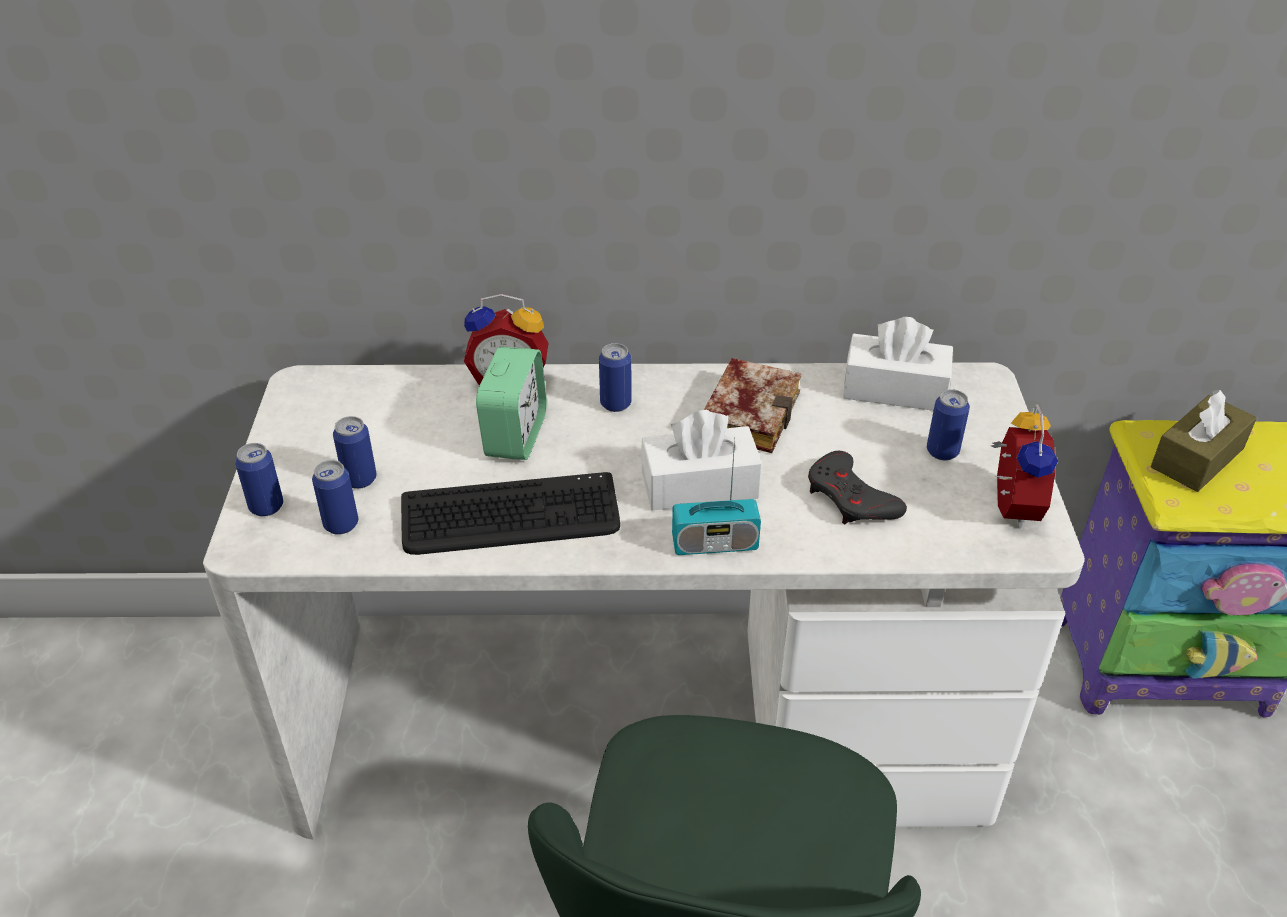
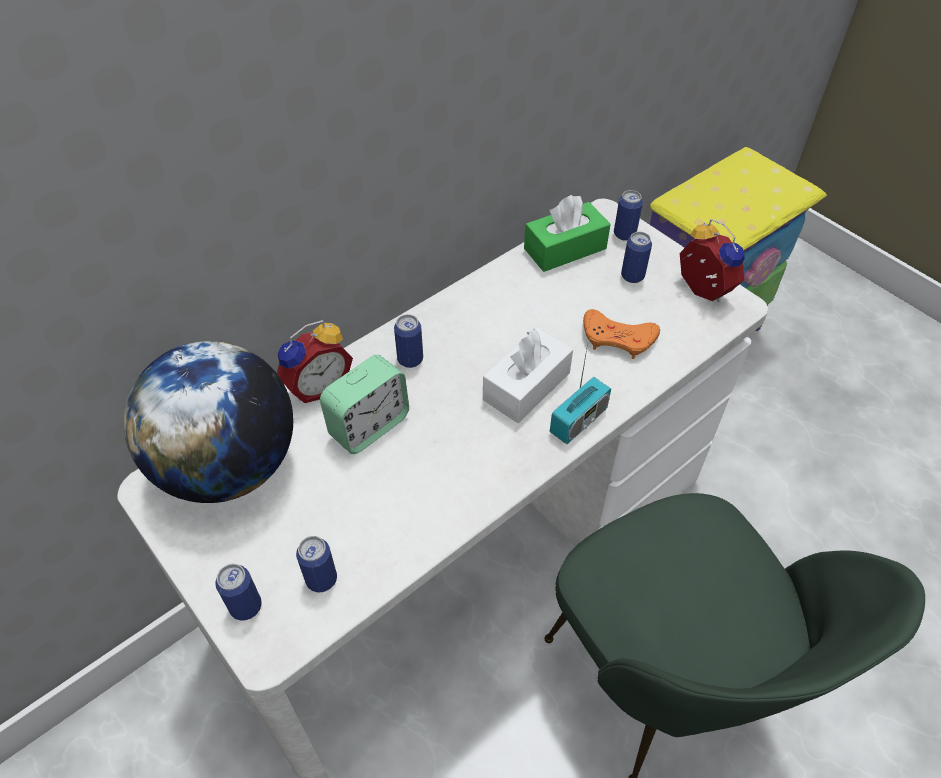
camera: 40 degrees left, 10 degrees up
can [333,416,377,489] -> can moved to [614,190,643,241]
keyboard [401,472,620,555] -> none
alarm clock [476,347,547,460] -> alarm clock turned 75 degrees clockwise [320,355,409,454]
book [704,358,802,453] -> none
grey game controller [808,451,907,524] -> orange game controller [583,309,660,359]
white tissue box [843,317,953,411] -> green tissue box [524,195,611,272]
brown tissue box [1151,390,1257,492] -> none
none -> globe [124,341,293,503]

